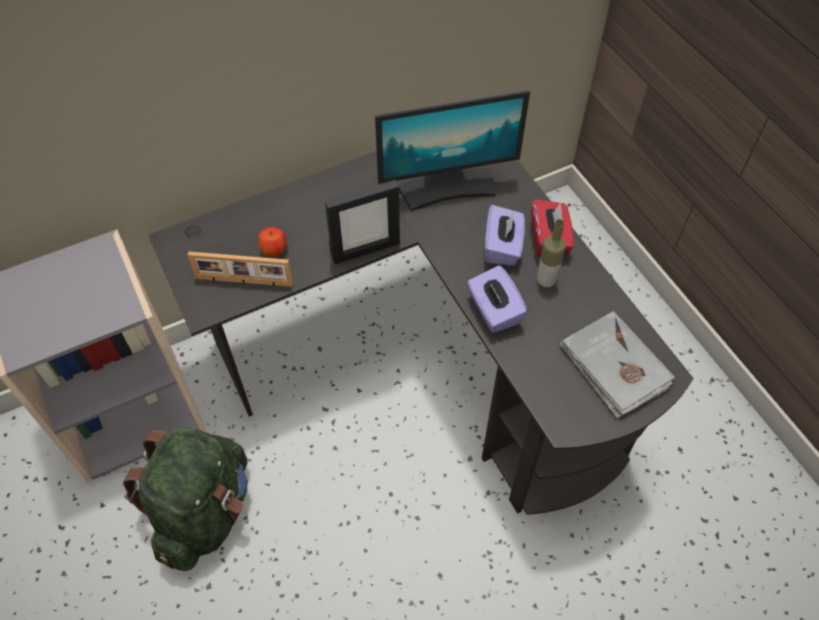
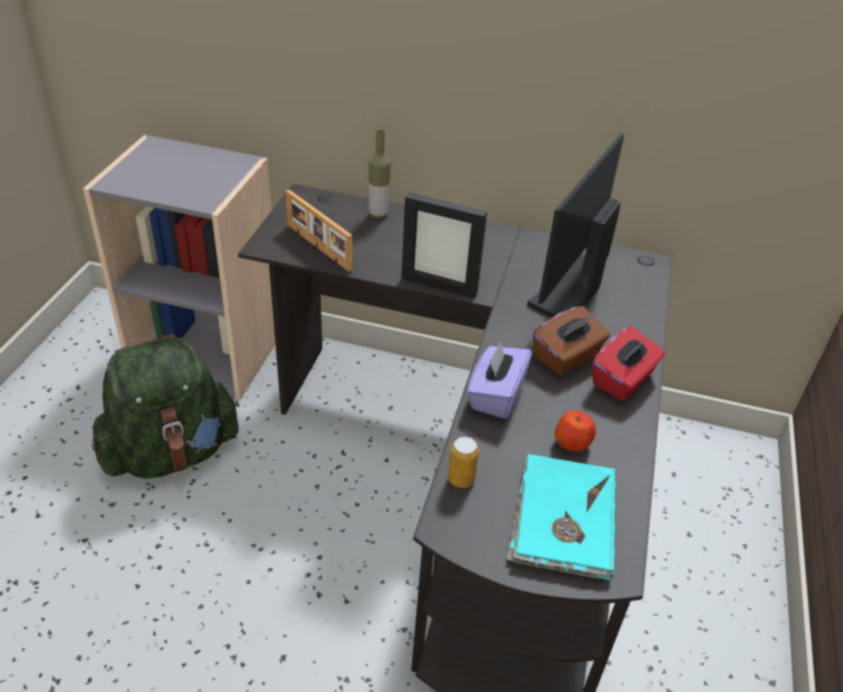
camera: 40 degrees right, 15 degrees down
apple [258,227,287,257] -> apple moved to [555,410,596,452]
monitor [375,90,530,211] -> monitor turned 90 degrees clockwise [527,133,624,318]
purple tissue box [485,205,525,266] -> brown tissue box [533,306,610,375]
bottle [537,219,566,288] -> bottle moved to [369,130,391,218]
grey book [560,311,675,418] -> turquoise book [507,454,616,580]
none -> can [448,436,479,488]

